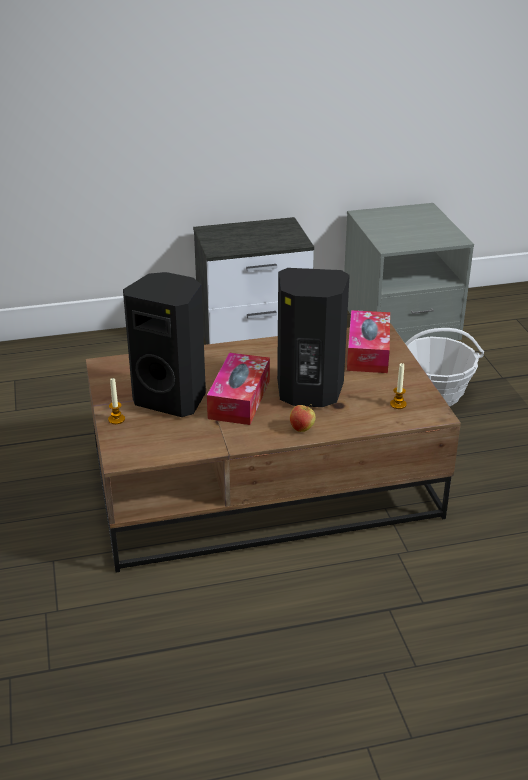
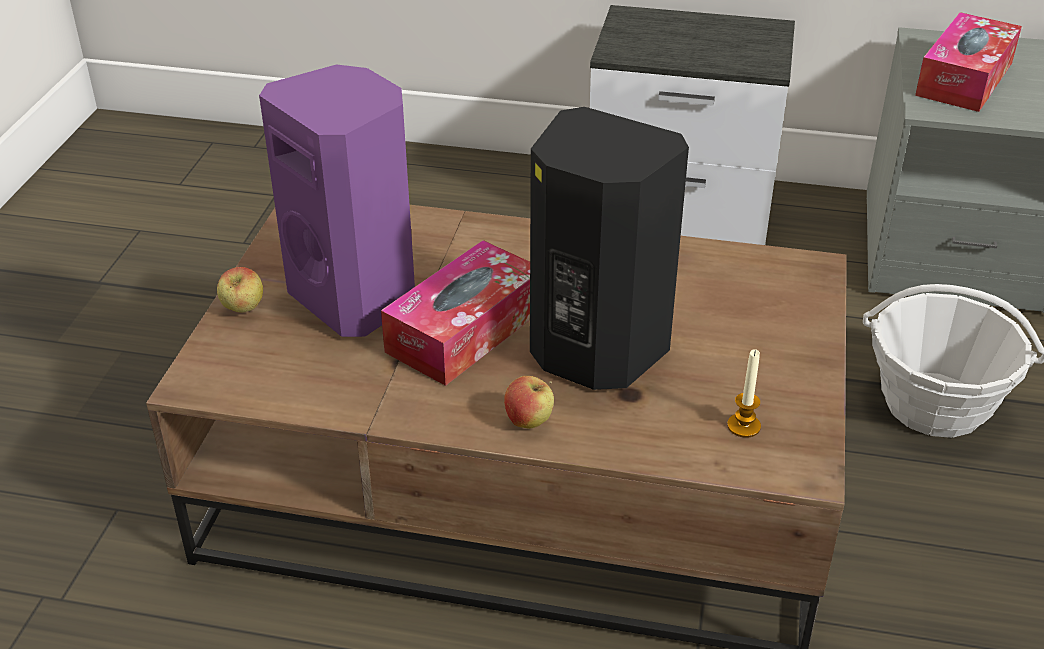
camera: 25 degrees right, 5 degrees up
candle [108,377,125,424] -> apple [217,267,263,312]
black speaker [123,272,206,417] -> purple speaker [259,64,415,337]
tissue box [347,310,390,373] -> tissue box moved to [915,12,1022,112]

